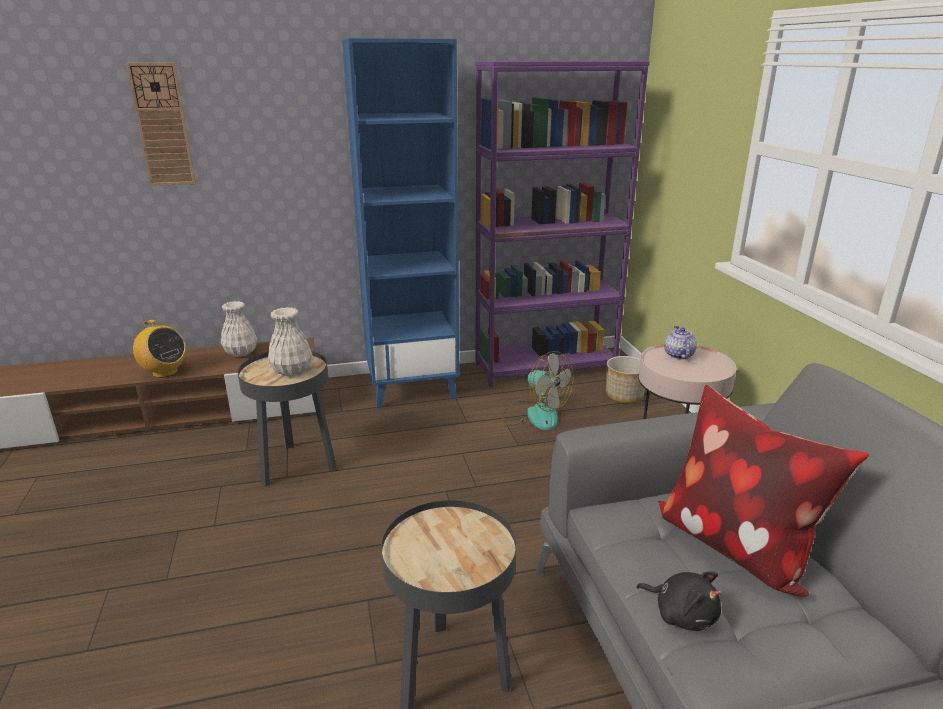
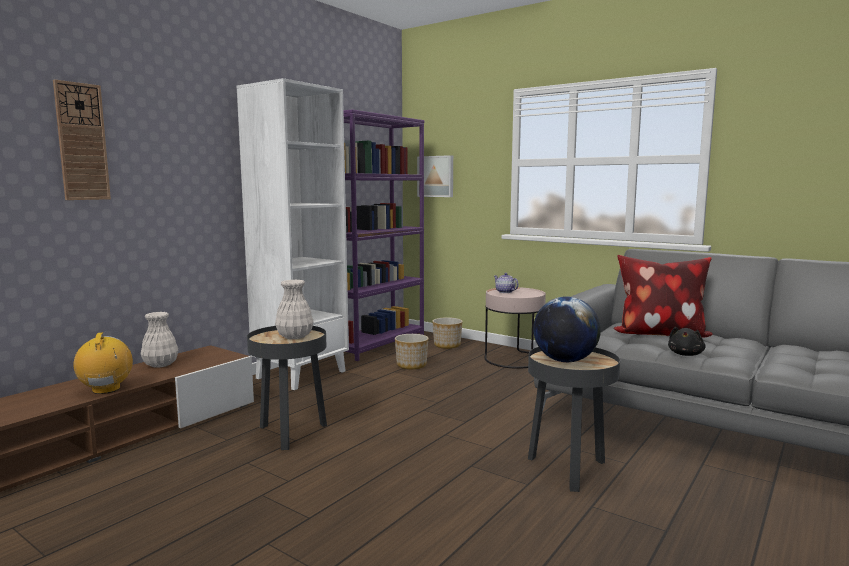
camera: 40 degrees left, 15 degrees down
radio [131,320,187,378] -> radio turned 105 degrees counterclockwise [74,332,133,394]
blue bookcase [342,38,460,408] -> white bookcase [237,78,349,390]
fan [502,351,574,430] -> planter [395,334,428,369]
black plush toy [636,571,722,631] -> black plush toy turned 120 degrees clockwise [668,327,706,356]
none -> picture [417,155,453,197]
none -> globe [533,296,601,362]

